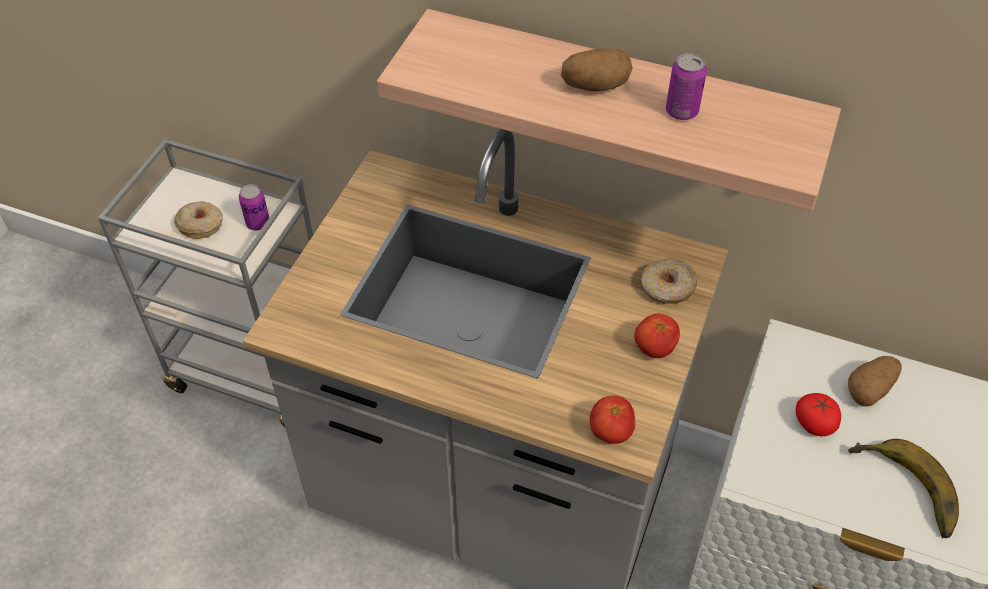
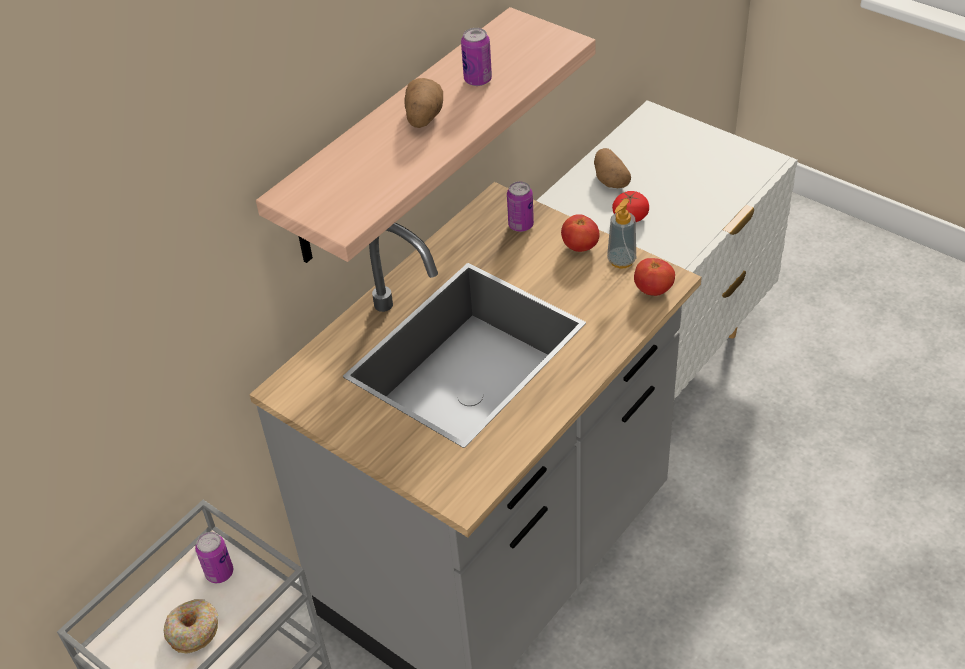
camera: 70 degrees left, 5 degrees down
donut [641,258,697,304] -> can [507,182,534,232]
banana [848,439,959,538] -> none
none -> soap dispenser [607,199,636,268]

